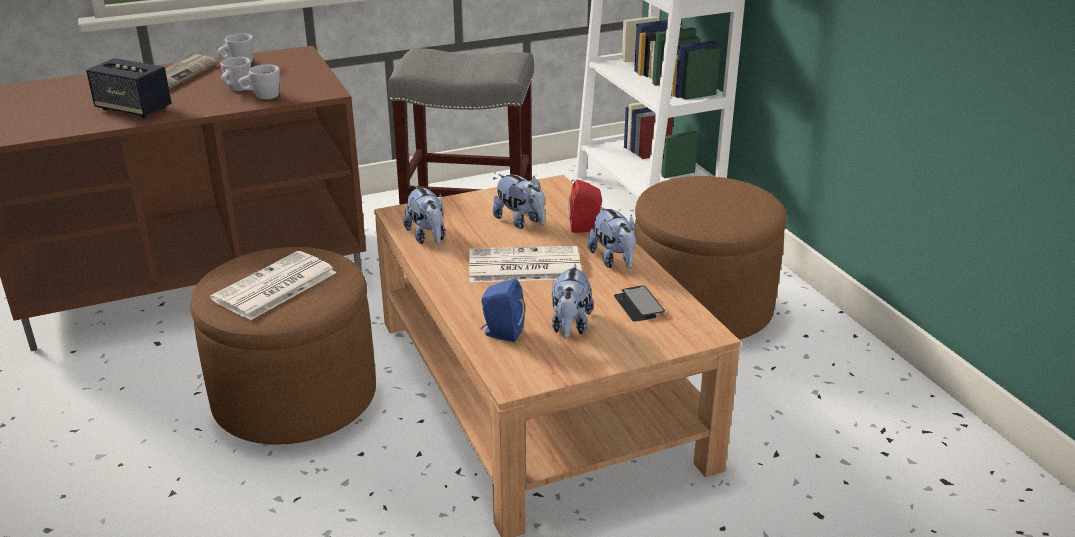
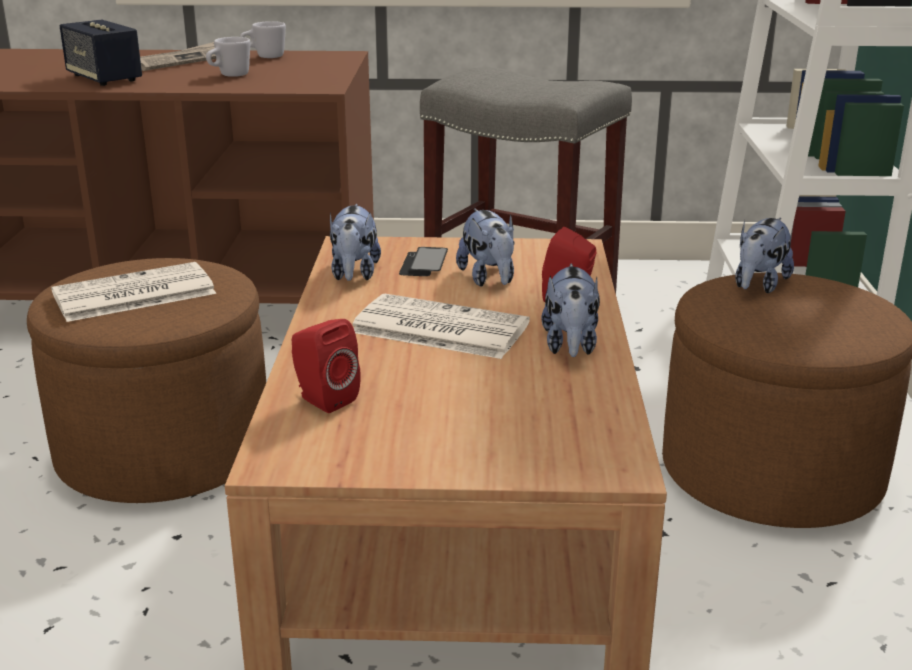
camera: 25 degrees right, 5 degrees down
white mug [238,64,280,100] -> none
blue speaker [481,279,525,342] -> red speaker [292,319,361,413]
plush toy [552,264,594,339] -> plush toy moved to [735,217,794,293]
phone [614,286,665,322] -> phone moved to [399,247,448,276]

